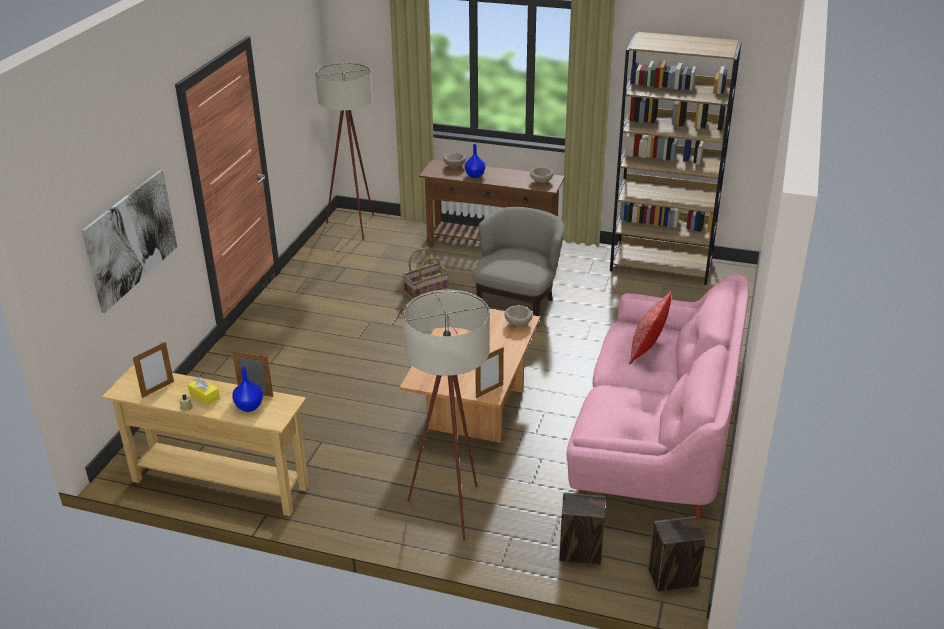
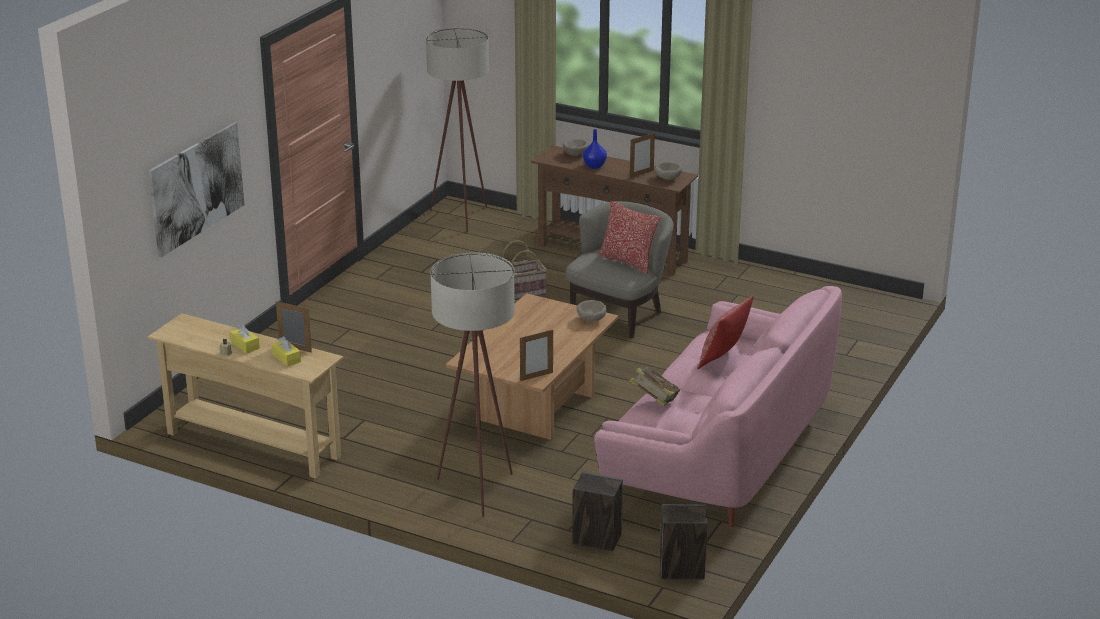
camera: 10 degrees right, 5 degrees down
picture frame [133,342,174,398] -> picture frame moved to [630,132,655,178]
blue vase [232,367,263,412] -> yellow tissue box [272,336,301,367]
brown bookcase [610,32,742,285] -> none
none -> pillow [598,201,661,274]
none -> book [629,367,680,406]

